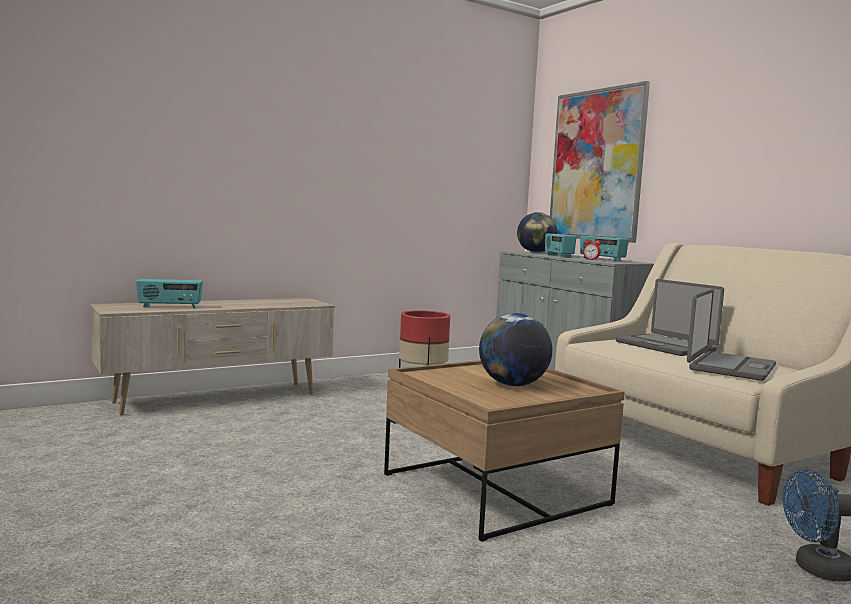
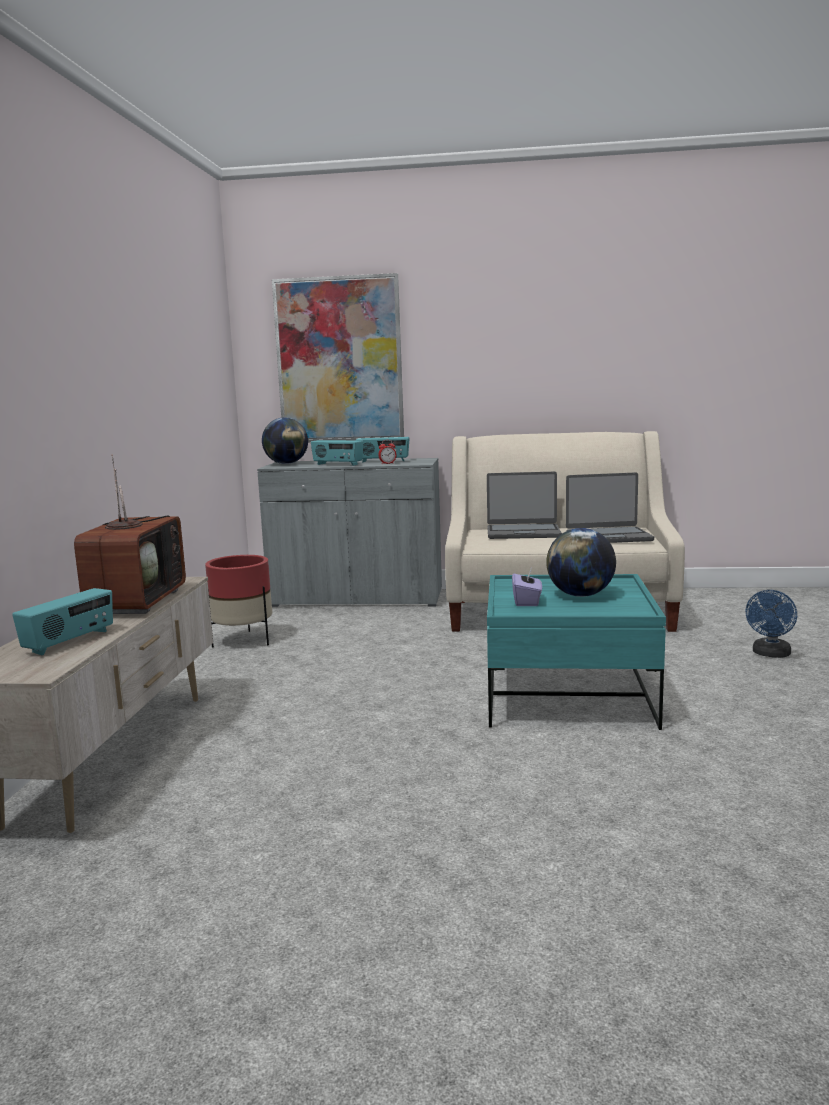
camera: 50 degrees left, 5 degrees up
brown coffee table [384,360,625,542] -> turquoise coffee table [487,574,666,730]
laptop [687,289,776,381] -> laptop turned 105 degrees clockwise [566,472,654,543]
none -> television [74,454,186,614]
none -> purple tissue box [512,569,542,606]

